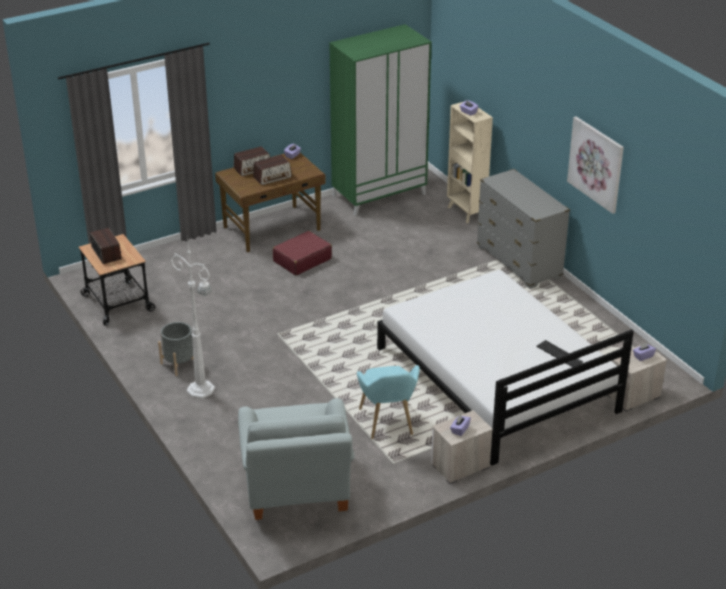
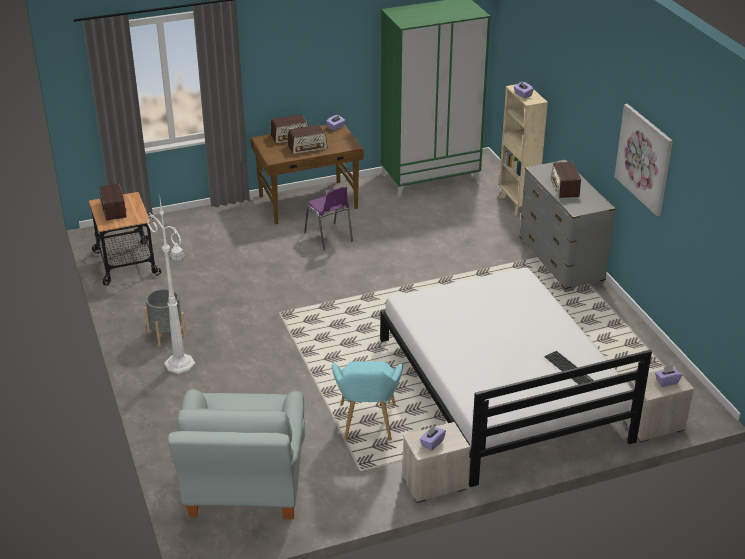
camera: 10 degrees right, 0 degrees up
red suitcase [273,231,332,276] -> purple chair [304,186,353,250]
none -> radio [551,162,581,198]

